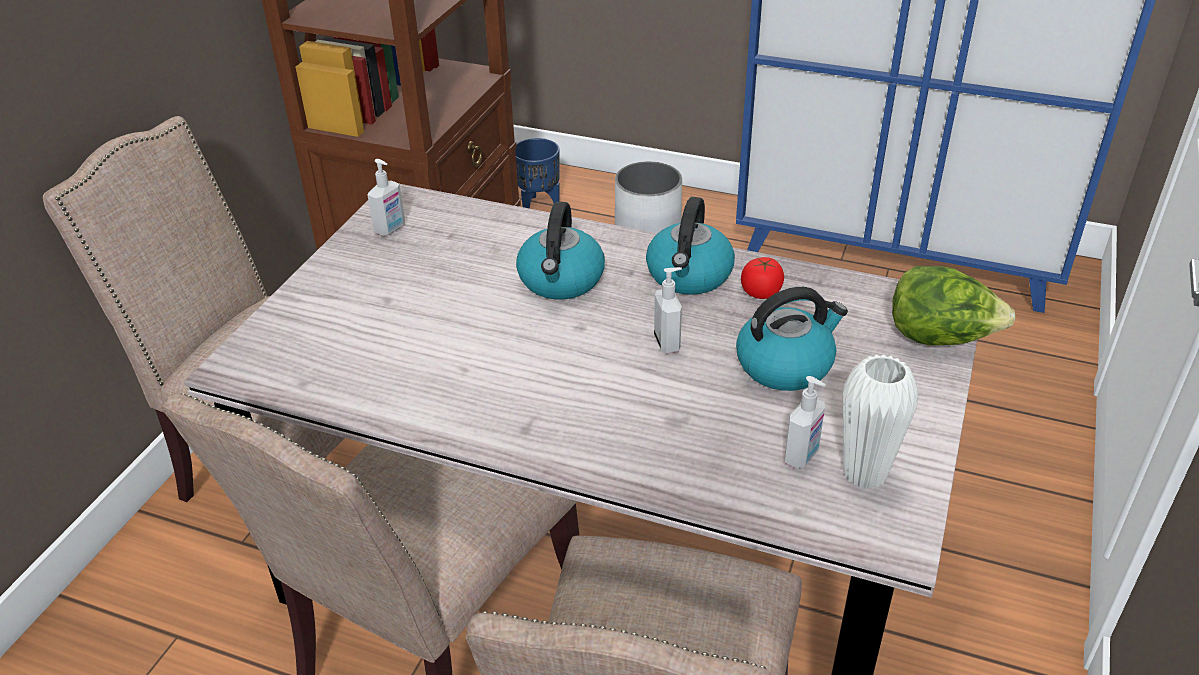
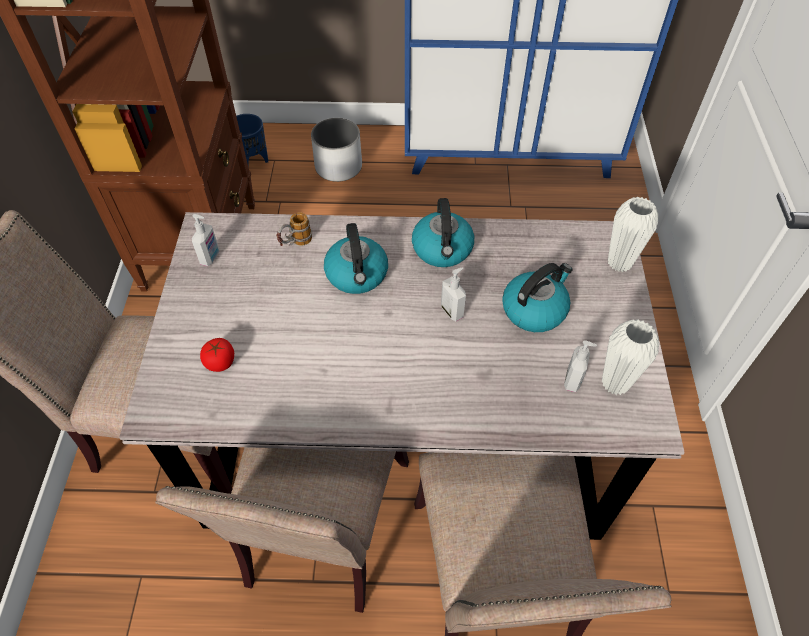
camera: 20 degrees left, 15 degrees up
tomato [741,257,784,299] -> tomato moved to [200,338,234,372]
lettuce [892,266,1016,345] -> white vase [608,197,658,272]
none -> mug [276,212,312,246]

